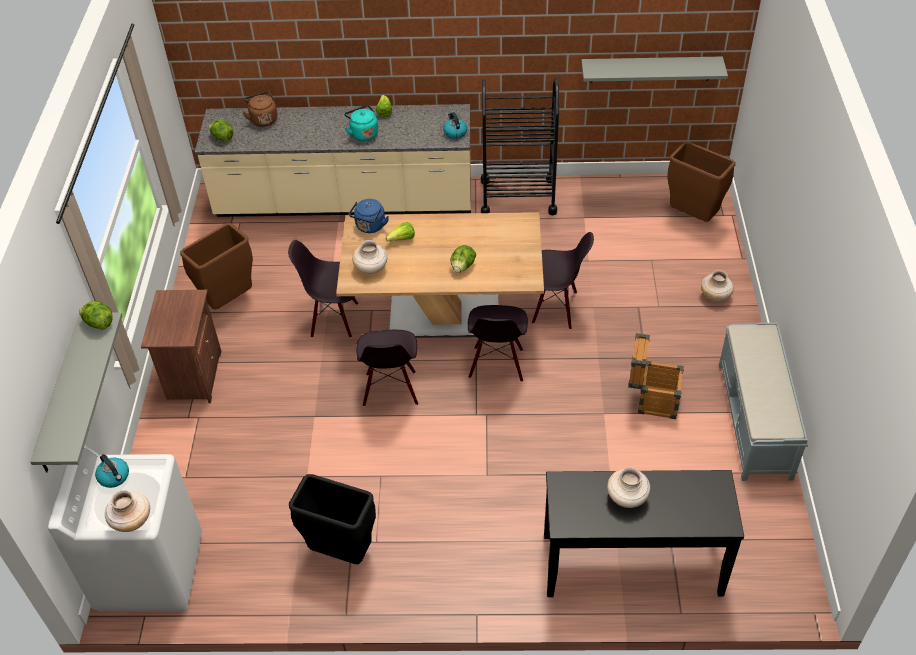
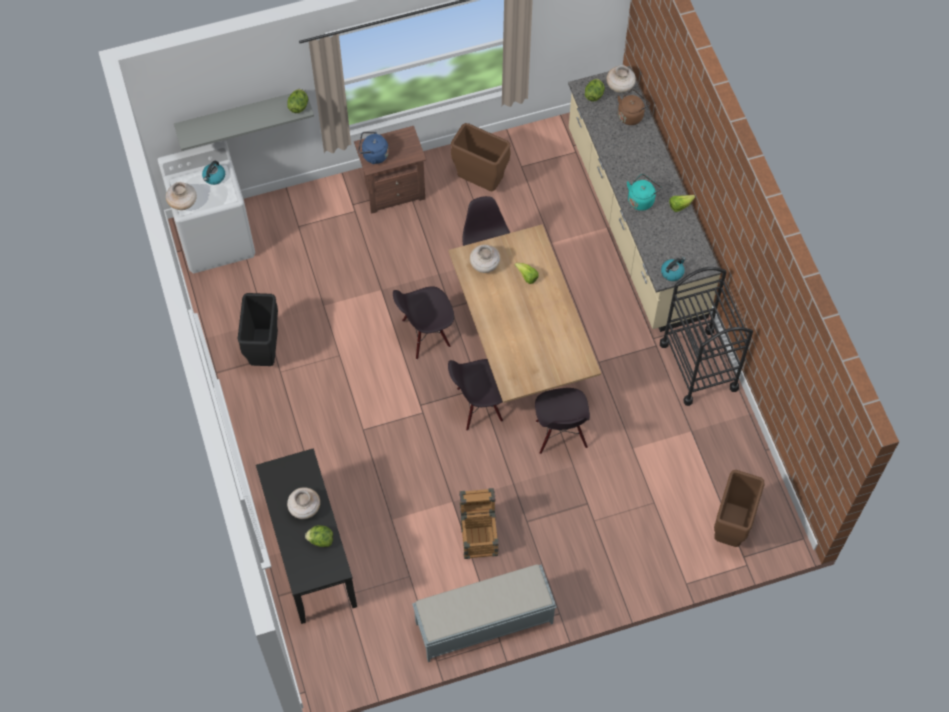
camera: 70 degrees right, 15 degrees up
blue kettle [349,199,389,233] -> blue kettle moved to [359,132,389,164]
lettuce [450,245,476,273] -> lettuce moved to [305,525,333,547]
grey shelf [581,56,728,83] -> none
beige vase [701,270,734,302] -> beige vase moved to [607,65,636,93]

